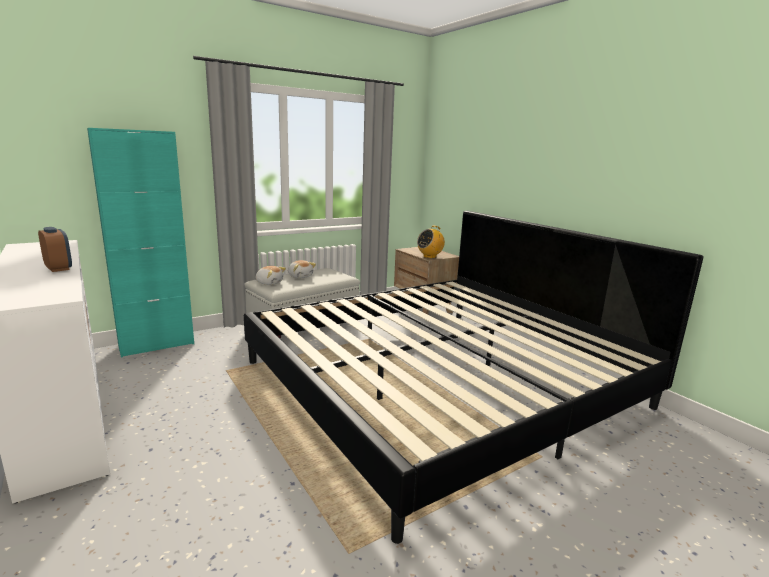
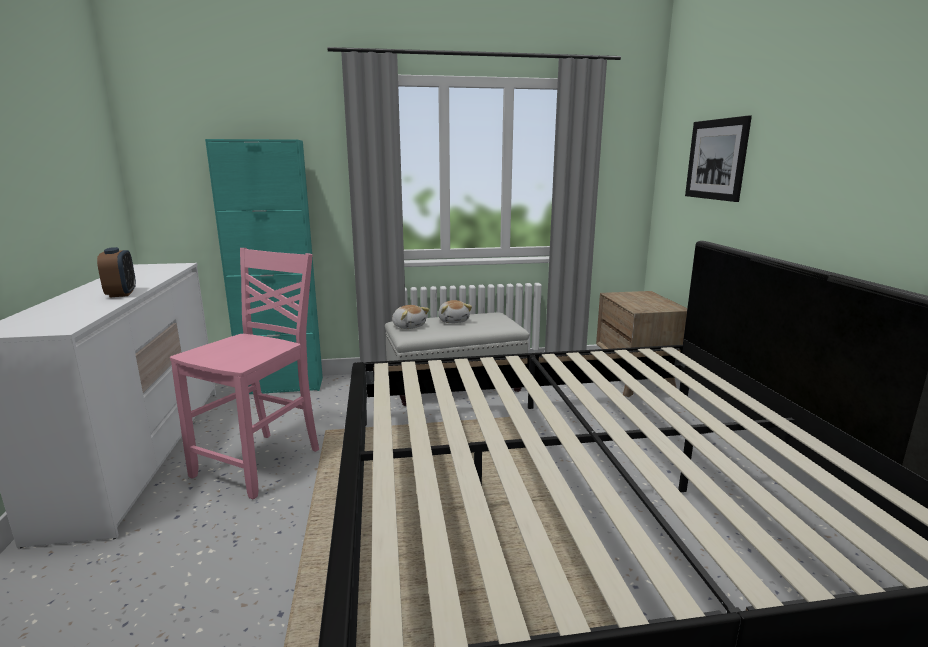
camera: 25 degrees right, 0 degrees up
radio [417,226,445,258] -> none
none -> pink chair [170,248,319,500]
none -> picture [685,115,752,202]

